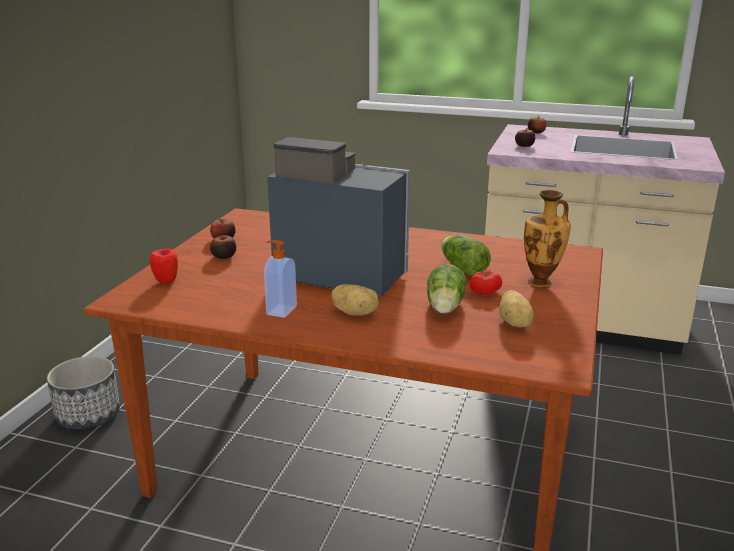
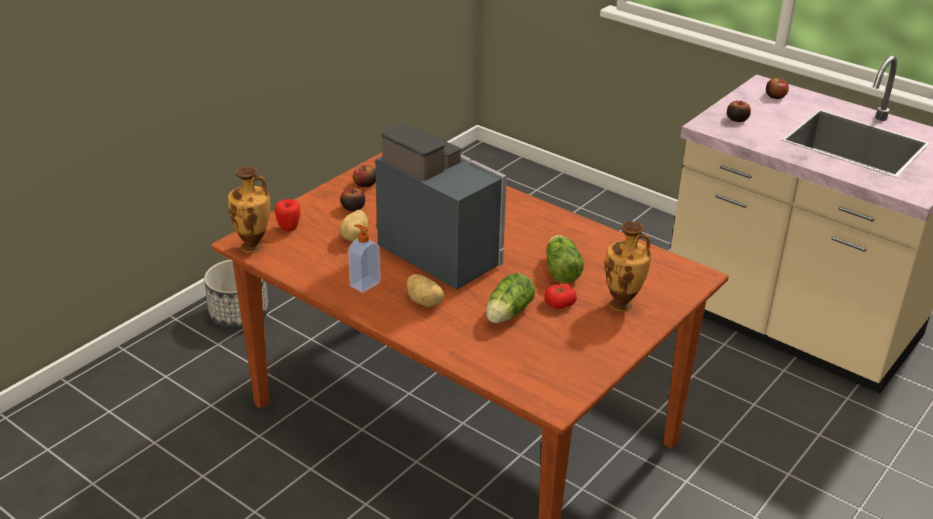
camera: 20 degrees right, 10 degrees up
potato [499,290,534,328] -> potato moved to [340,210,369,241]
none -> vase [228,166,270,253]

